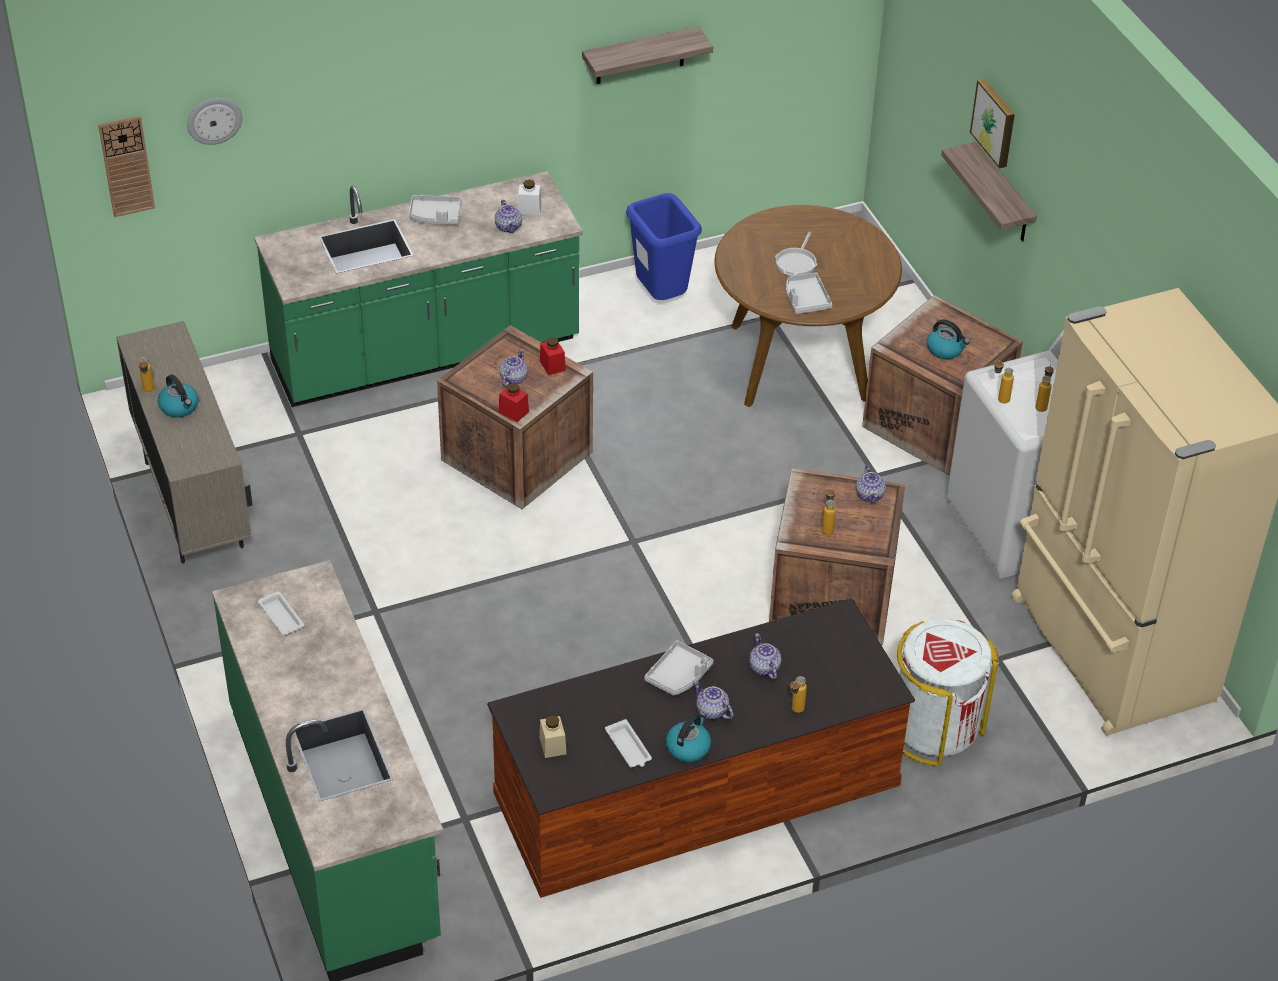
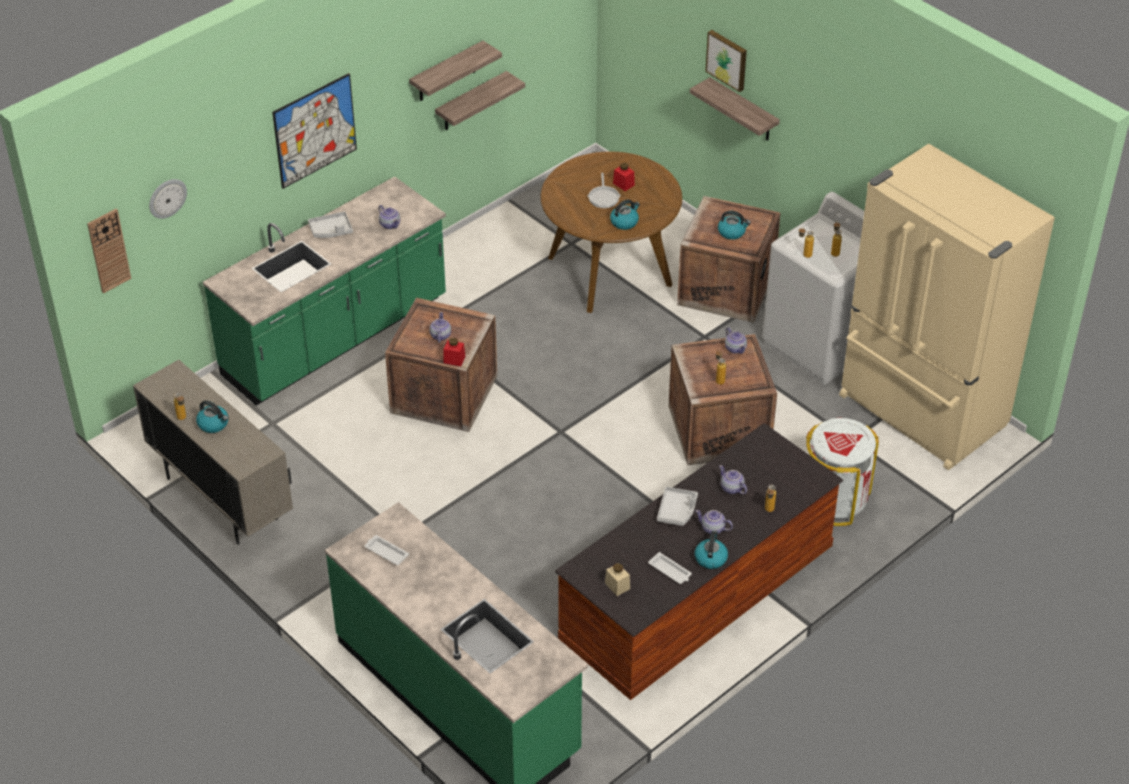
camera: 20 degrees left, 0 degrees up
white jar [518,180,541,215] -> none
red jar [540,337,566,375] -> red jar moved to [613,163,635,191]
blue trash can [626,193,702,300] -> none
grey tray [786,272,832,314] -> kettle [610,200,640,230]
none -> picture [272,73,357,189]
none -> shelf [435,71,525,130]

